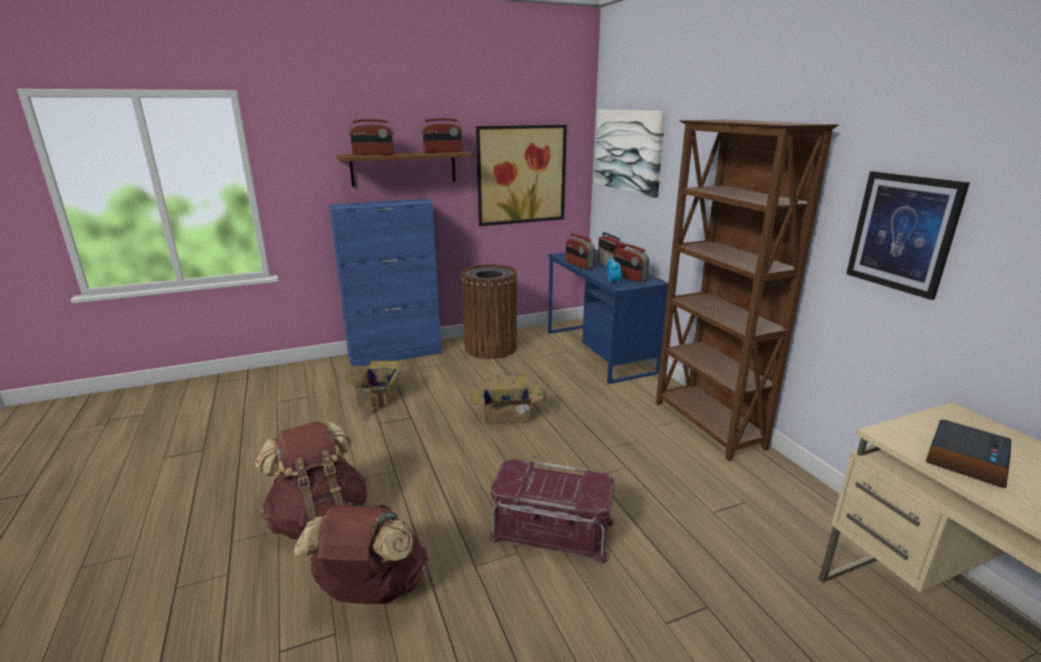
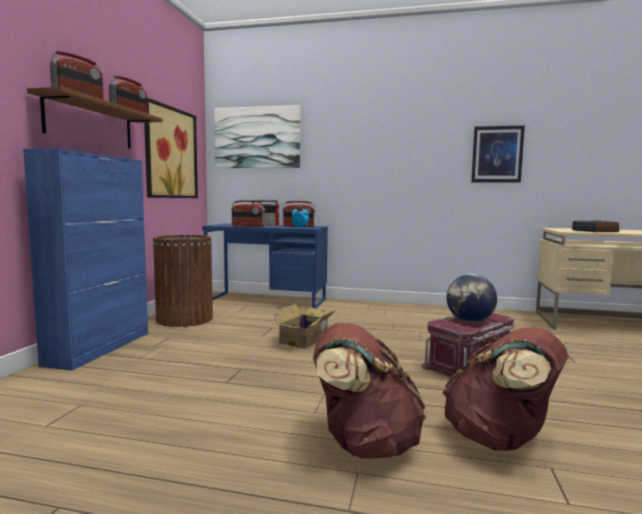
camera: 55 degrees left, 15 degrees down
cardboard box [344,361,404,421] -> none
brown bookcase [656,120,839,461] -> none
none -> globe [446,274,497,322]

